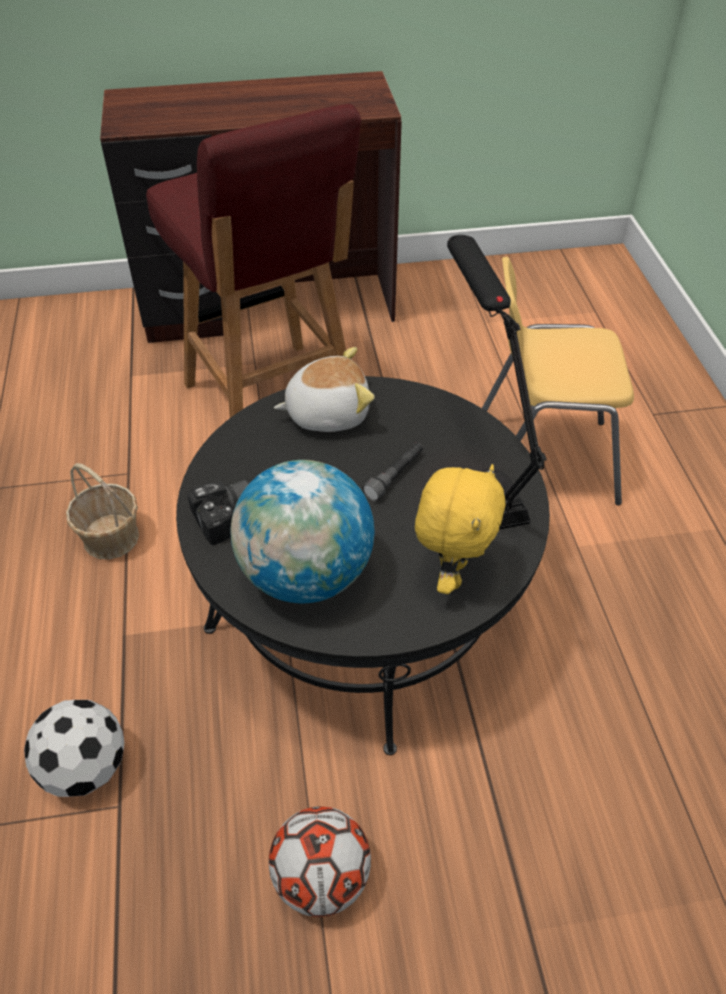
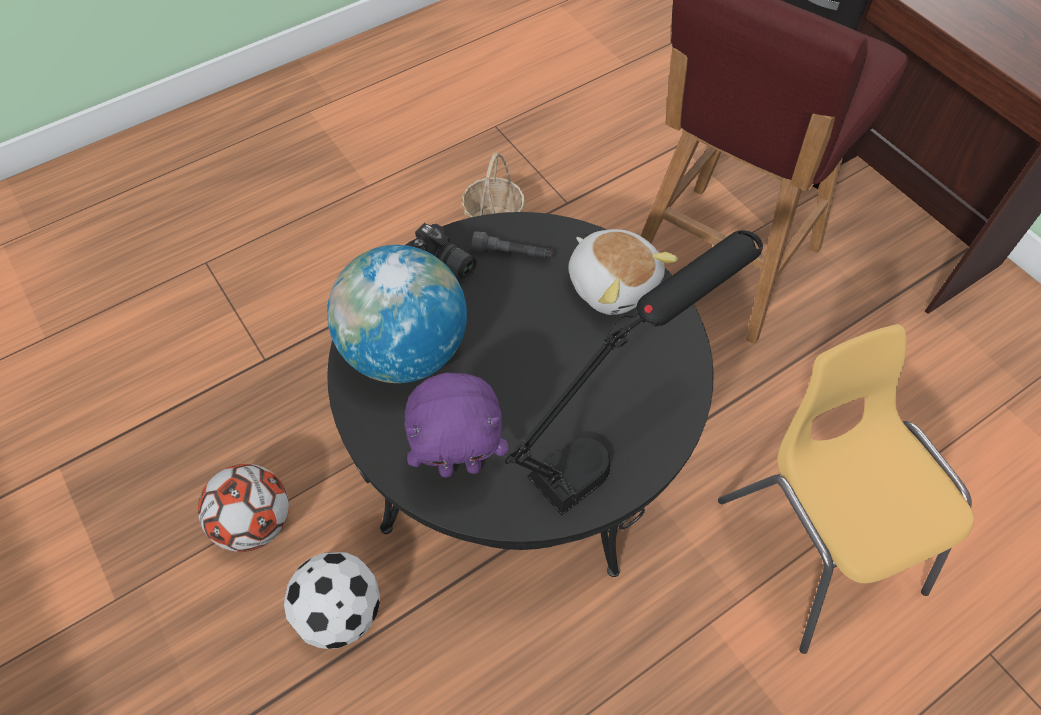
camera: 65 degrees right, 10 degrees up
football [24,700,124,797] -> football moved to [284,552,380,649]
grey flashlight [362,442,423,501] -> grey flashlight moved to [471,231,553,260]
yellow plush toy [415,464,506,594] -> purple plush toy [404,373,509,477]

